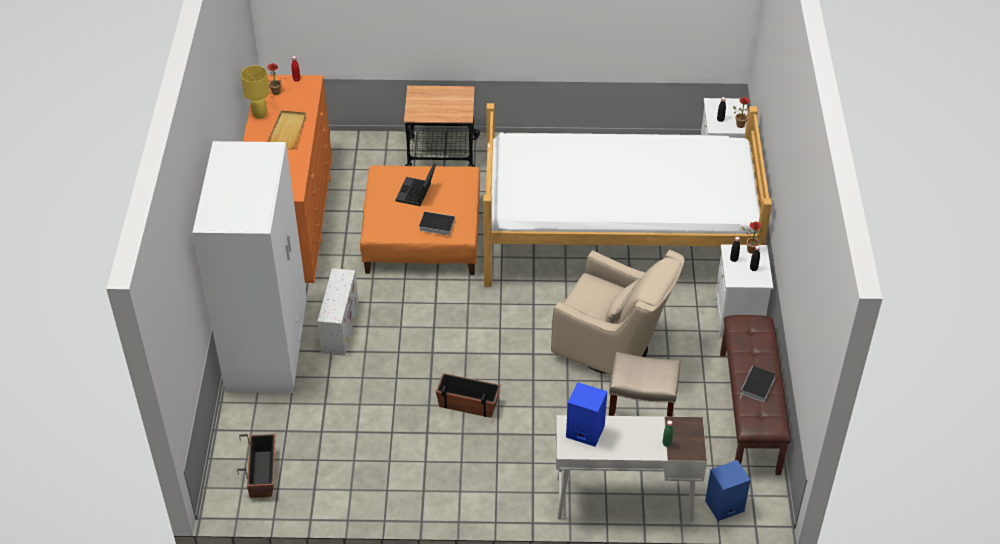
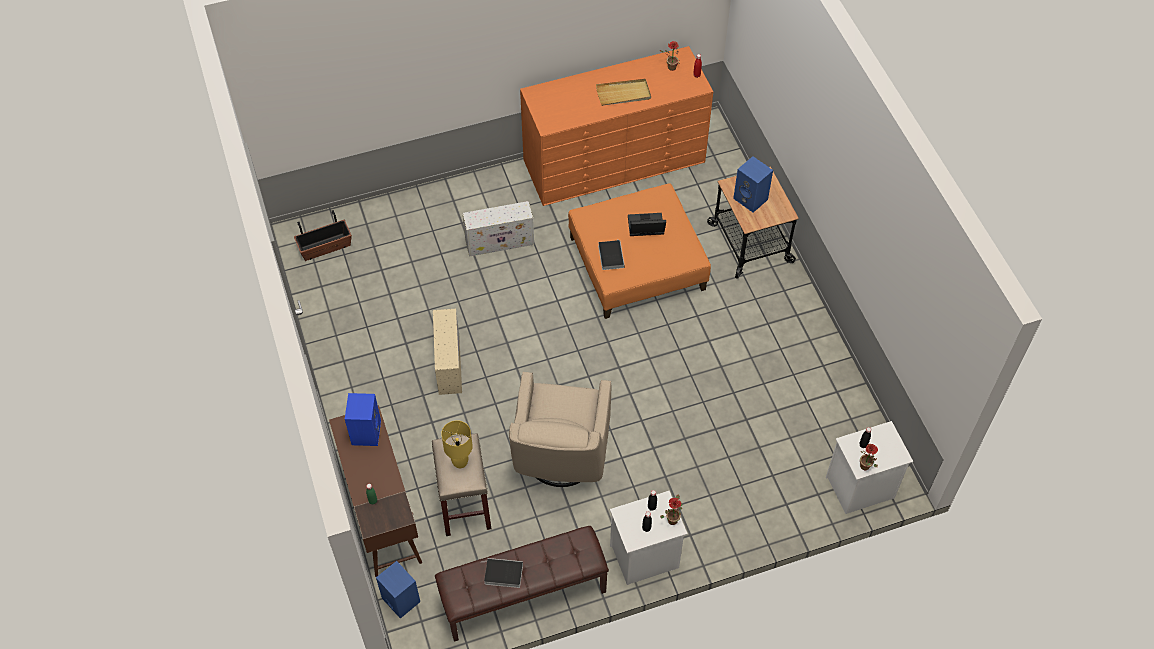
camera: 70 degrees right, 10 degrees up
white wardrobe [192,141,307,393] -> none
yellow table lamp [241,66,269,119] -> yellow table lamp moved to [441,420,473,468]
planter [436,373,501,418] -> beige storage box [433,309,462,395]
bed [483,103,772,287] -> none
white desk [556,415,707,521] -> brown desk [329,405,422,577]
none -> blue speaker [733,156,773,213]

